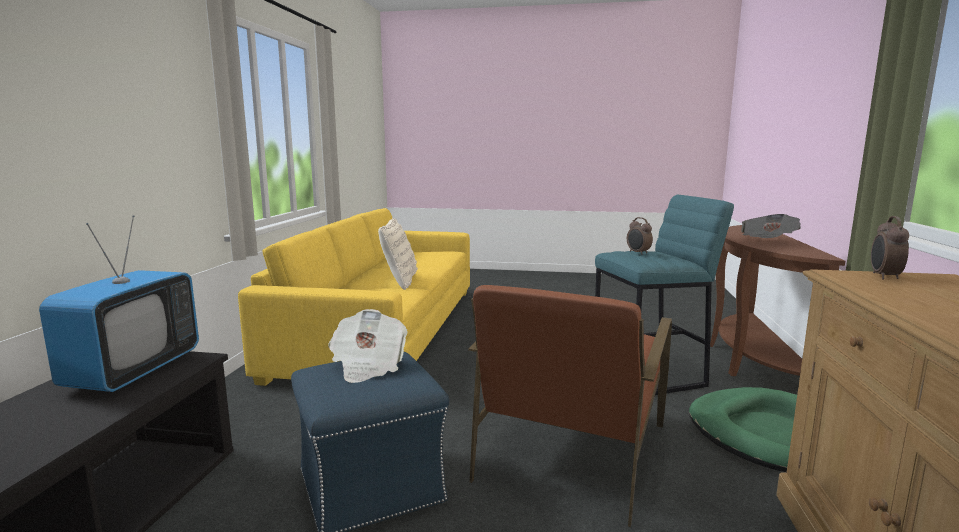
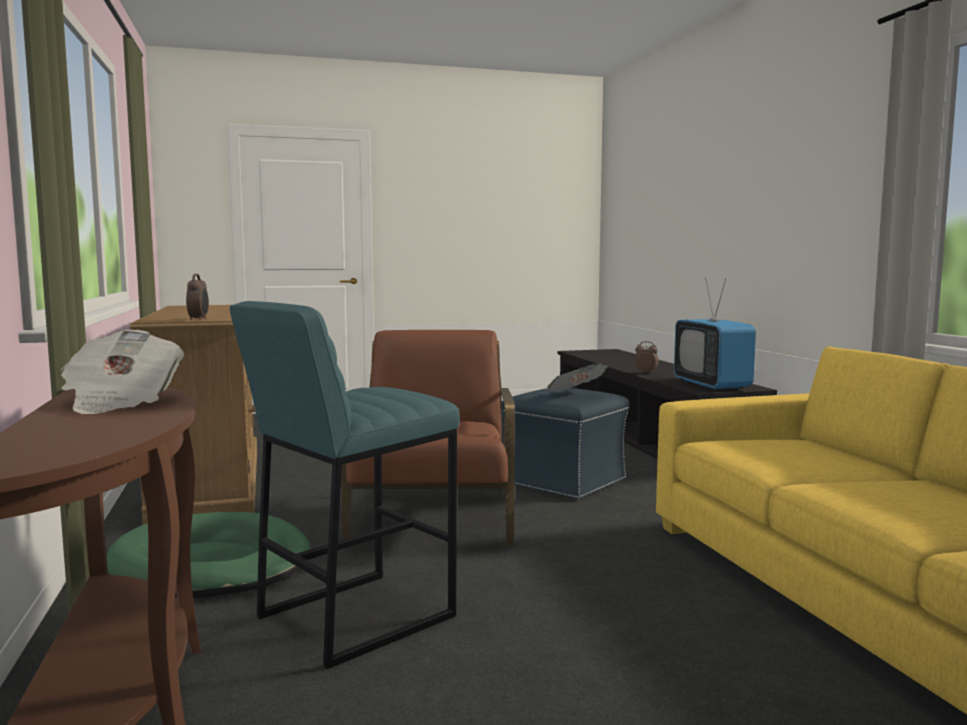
camera: 155 degrees right, 5 degrees down
beige pillow [378,218,418,290] -> none
alarm clock [627,217,653,255] -> alarm clock moved to [634,341,659,373]

